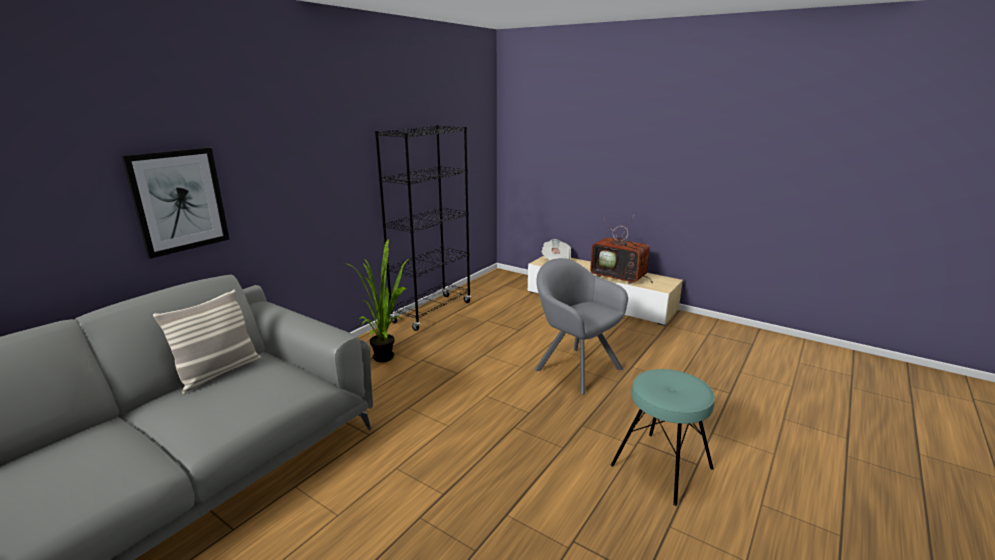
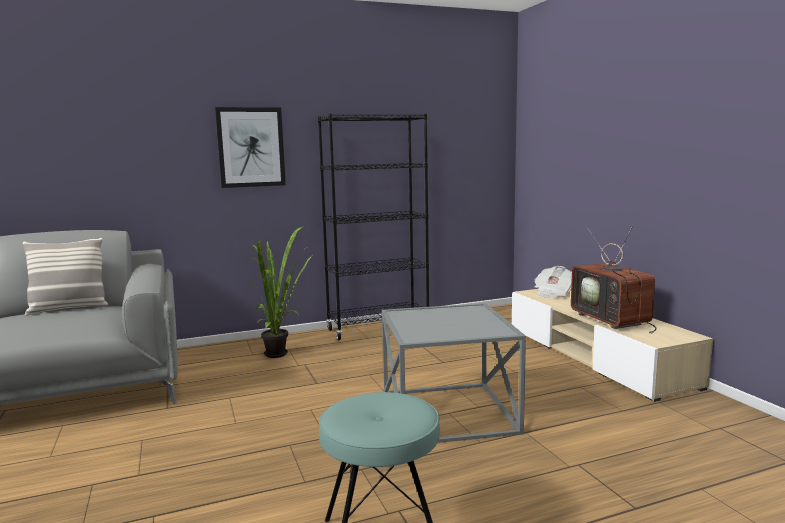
camera: 35 degrees right, 10 degrees down
picture [121,147,230,259] -> picture moved to [215,107,286,188]
grey armchair [534,258,628,395] -> grey side table [382,303,526,443]

